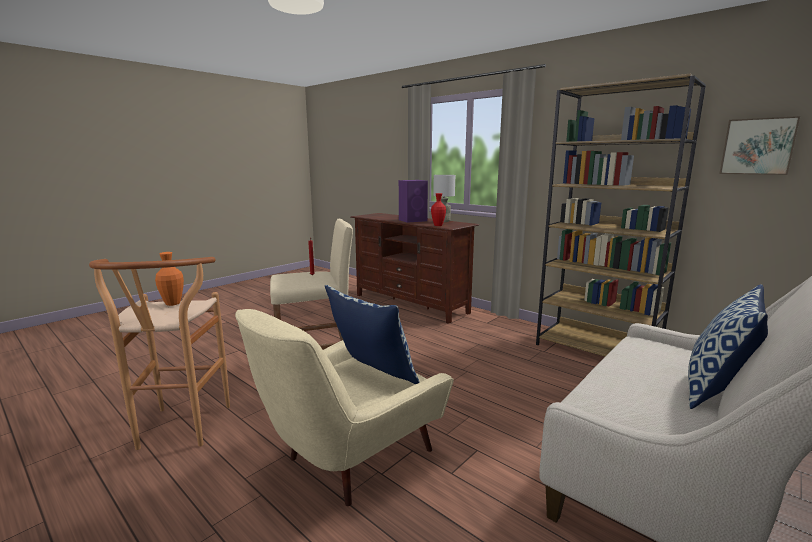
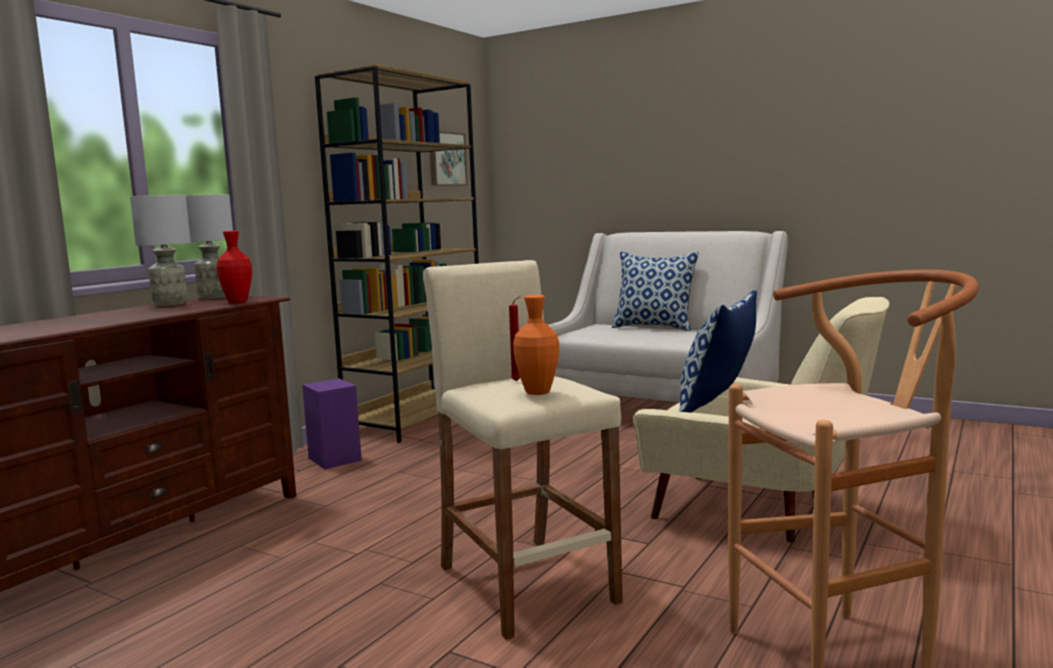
camera: 100 degrees left, 5 degrees down
orange vase [155,252,184,306] -> orange vase moved to [513,295,559,395]
purple speaker [399,180,428,223] -> purple speaker moved to [302,378,362,469]
none -> grey table lamp [186,194,233,299]

